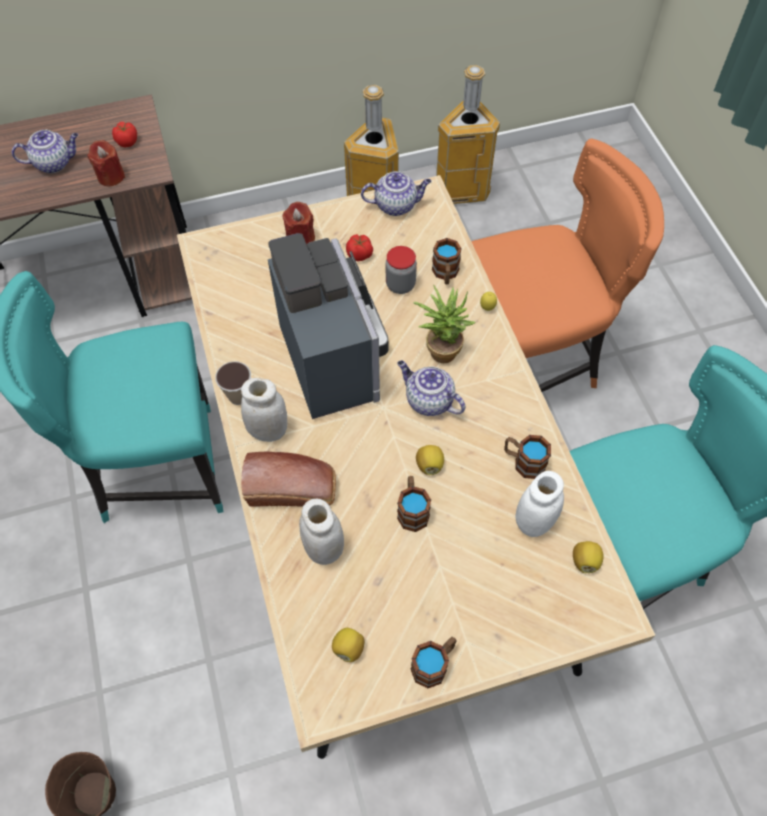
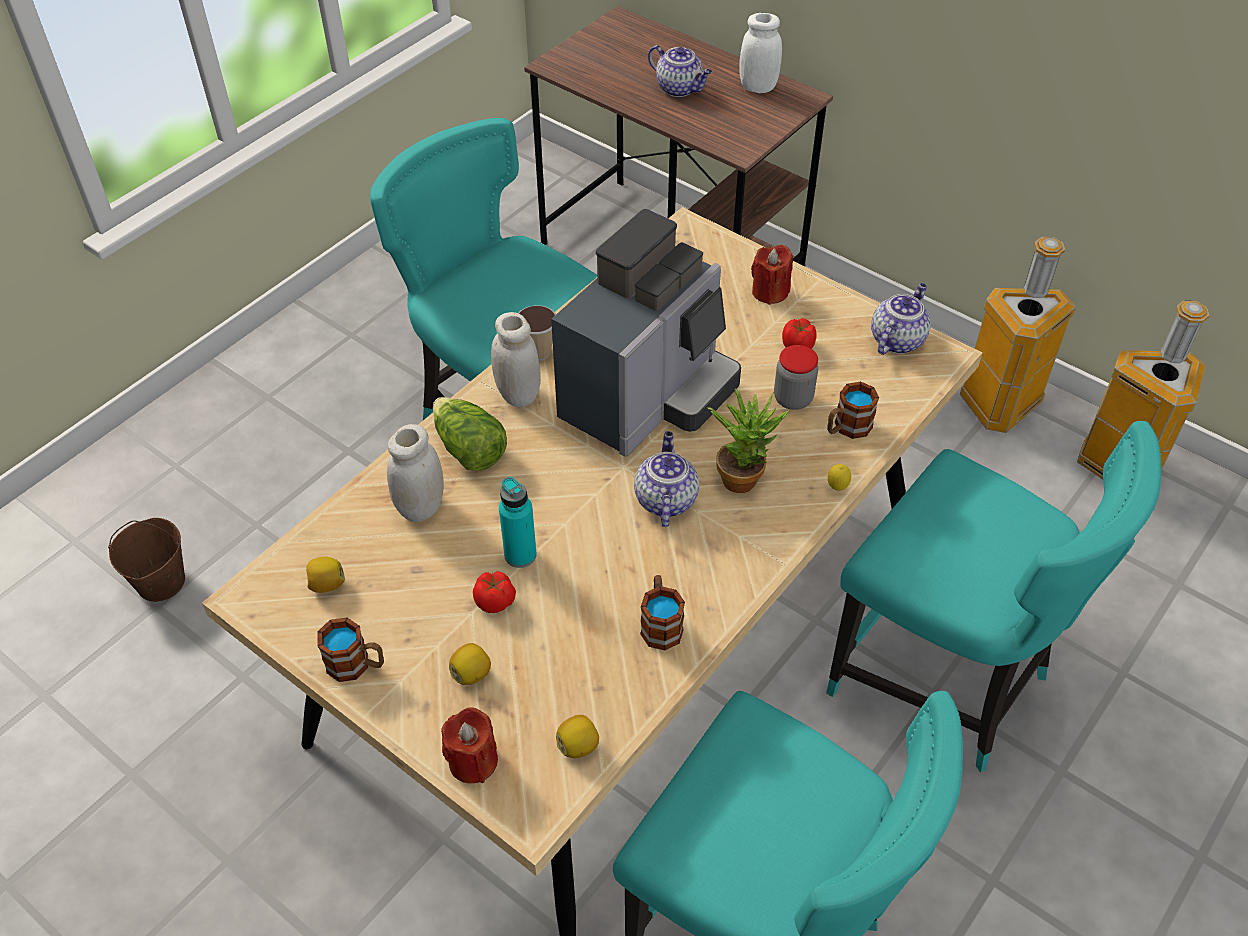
camera: 55 degrees right, 10 degrees down
red candle [87,140,125,187] -> red candle moved to [441,708,498,783]
tomato [112,122,137,147] -> tomato moved to [473,571,516,613]
bread [241,452,336,507] -> lettuce [433,397,507,471]
teapot [361,171,431,216] -> teapot turned 105 degrees counterclockwise [871,283,931,355]
mug [397,476,431,532] -> turquoise bottle [499,477,537,568]
lemon [416,445,444,475] -> lemon moved to [449,643,491,685]
orange chair [471,139,664,392] -> turquoise chair [826,421,1161,773]
white jar [515,471,564,537] -> white jar moved to [739,13,782,93]

